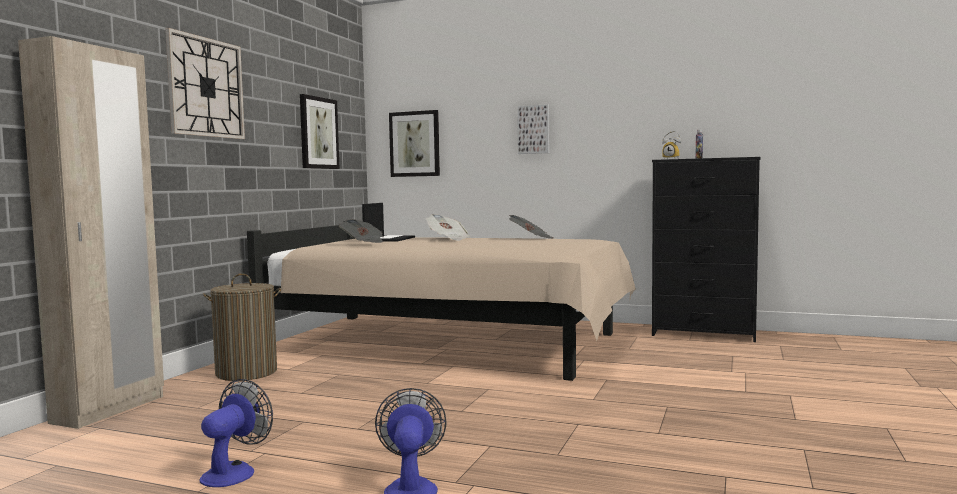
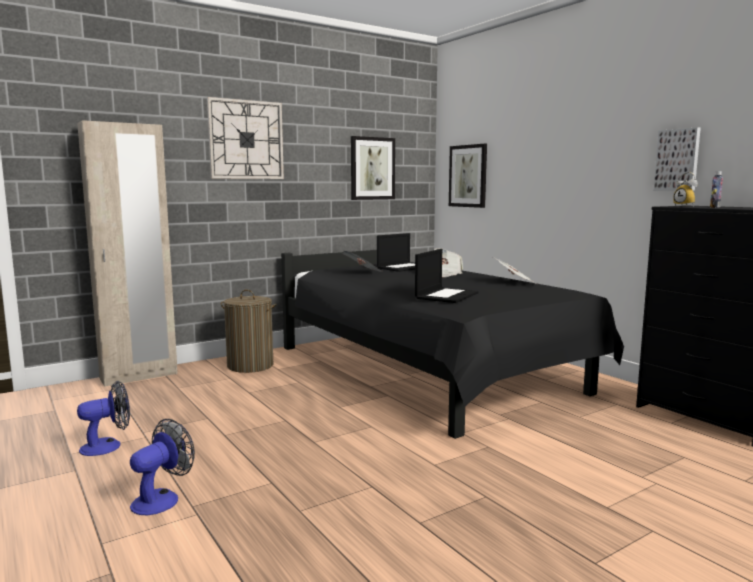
camera: 35 degrees right, 5 degrees up
beige bed [247,221,636,381] -> black bed [281,250,624,439]
picture [517,104,549,154] -> picture moved to [653,127,701,191]
none -> laptop [415,249,479,303]

